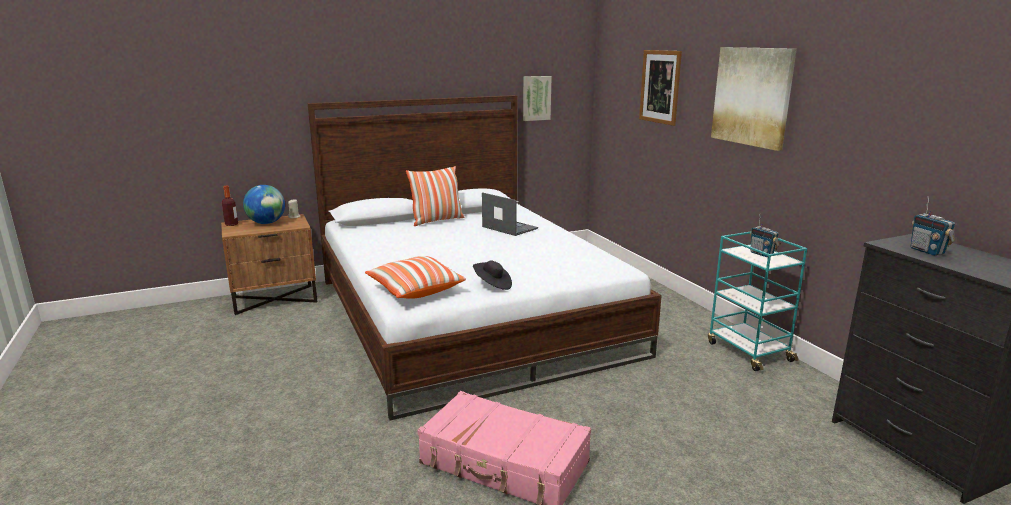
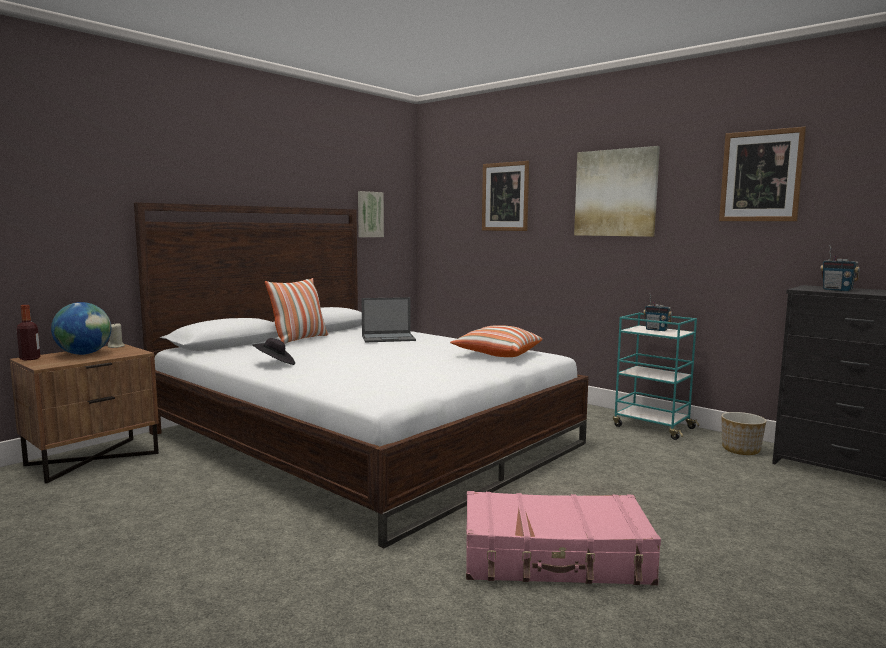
camera: 25 degrees left, 10 degrees down
pillow [365,256,466,299] -> pillow moved to [450,325,542,357]
black hat [473,260,512,290] -> black hat moved to [252,338,295,365]
laptop [482,193,538,236] -> laptop turned 150 degrees clockwise [362,297,416,342]
none -> picture [719,127,806,221]
none -> planter [721,412,766,455]

